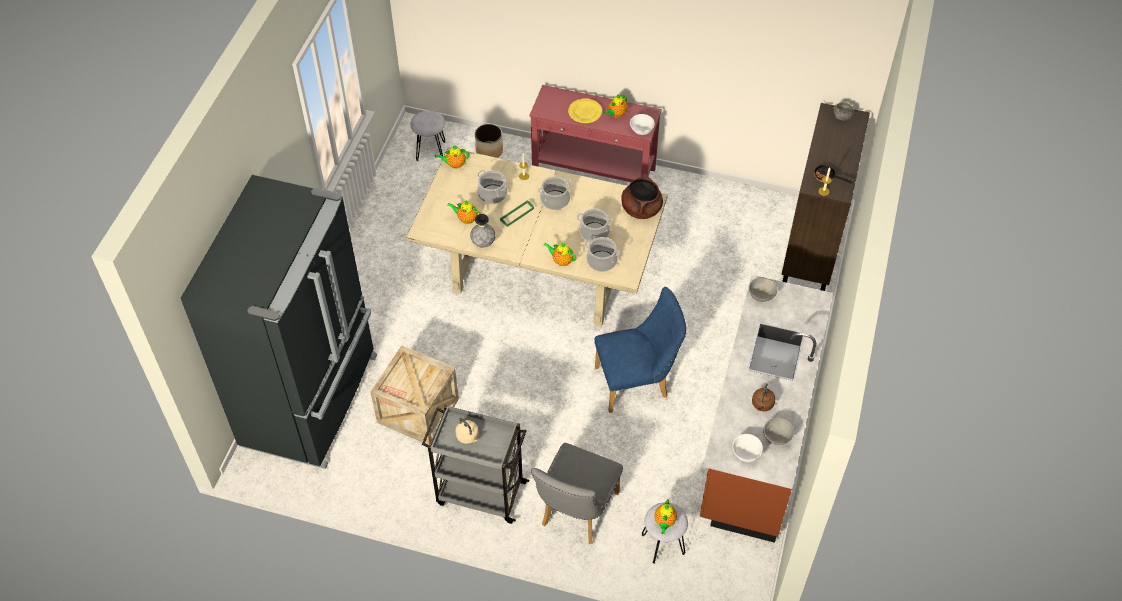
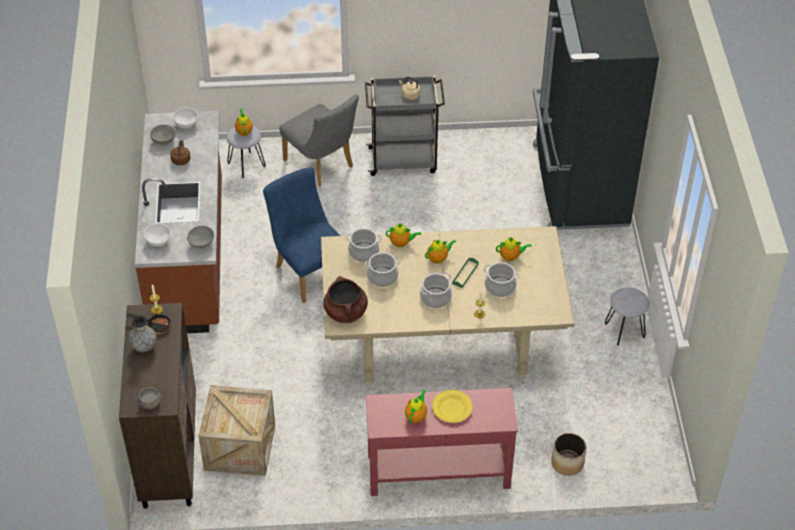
camera: 160 degrees right, 5 degrees down
crate [370,346,459,445] -> crate moved to [198,385,275,476]
grey stool [410,111,445,161] -> grey stool moved to [605,287,649,346]
teapot [435,145,469,169] -> teapot moved to [425,239,457,264]
grey vase [470,214,496,248] -> grey vase moved to [128,315,157,352]
grey chair [531,443,623,544] -> grey chair turned 135 degrees clockwise [280,94,359,187]
blue chair [595,287,686,413] -> blue chair turned 90 degrees clockwise [263,168,340,303]
white bowl [630,114,655,135] -> white bowl moved to [144,223,171,247]

